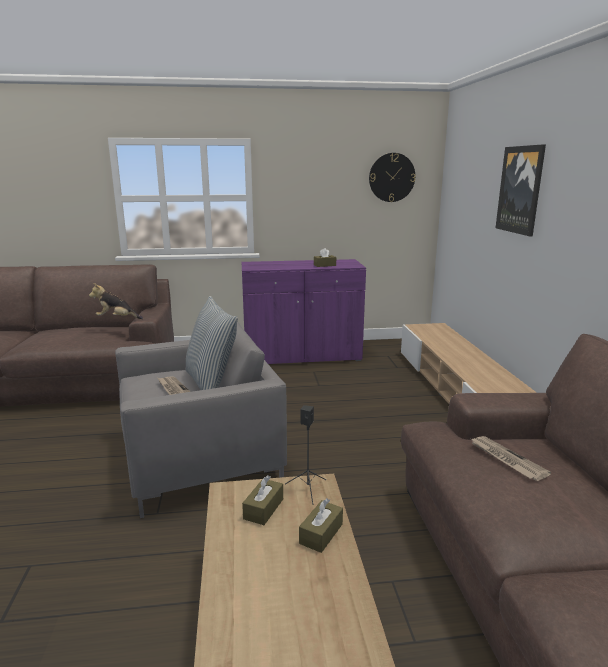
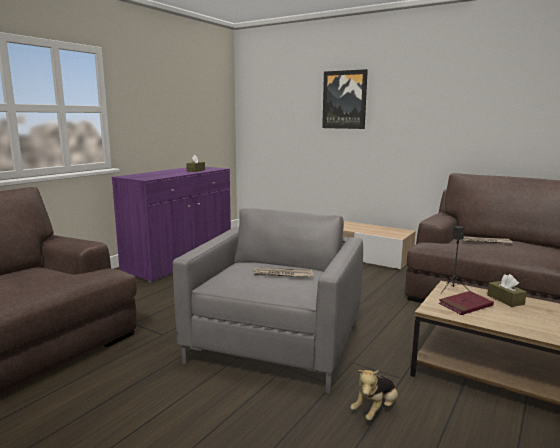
camera: 50 degrees left, 5 degrees down
plush toy [89,283,143,319] -> plush toy moved to [350,370,398,421]
pillow [186,296,238,390] -> none
brown tissue box [242,475,283,525] -> red book [439,291,494,315]
wall clock [369,153,416,202] -> none

